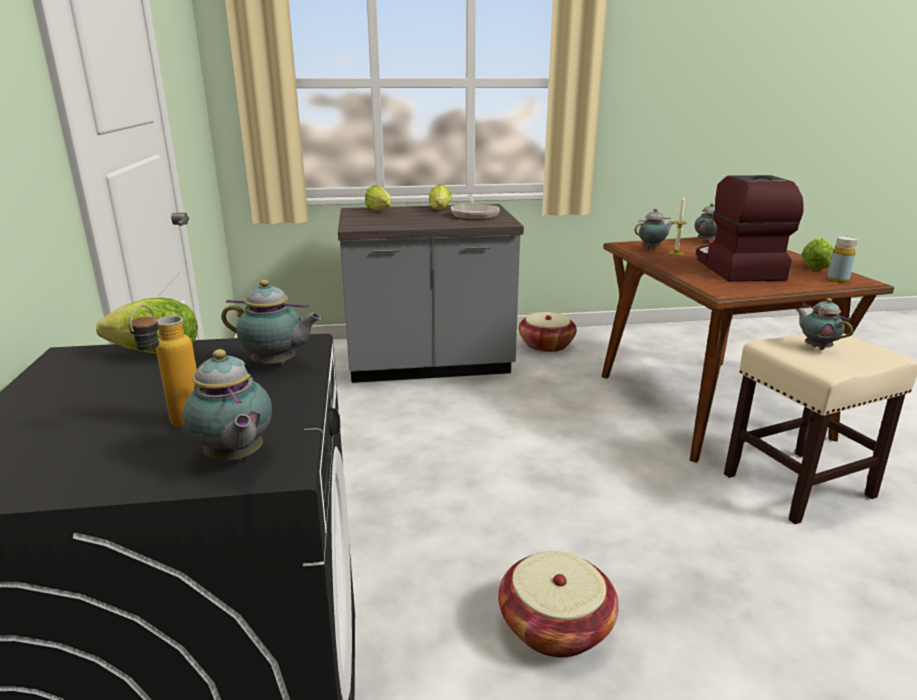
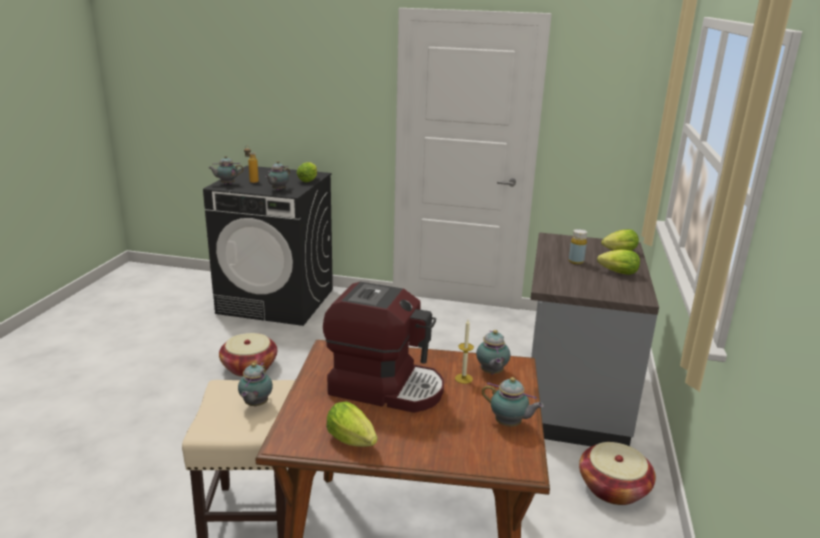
camera: 110 degrees right, 0 degrees up
frying pan [451,194,500,220] -> none
teapot [796,298,853,350] -> teapot turned 105 degrees clockwise [238,363,273,407]
yellow bottle [827,236,858,282] -> yellow bottle moved to [569,229,587,264]

